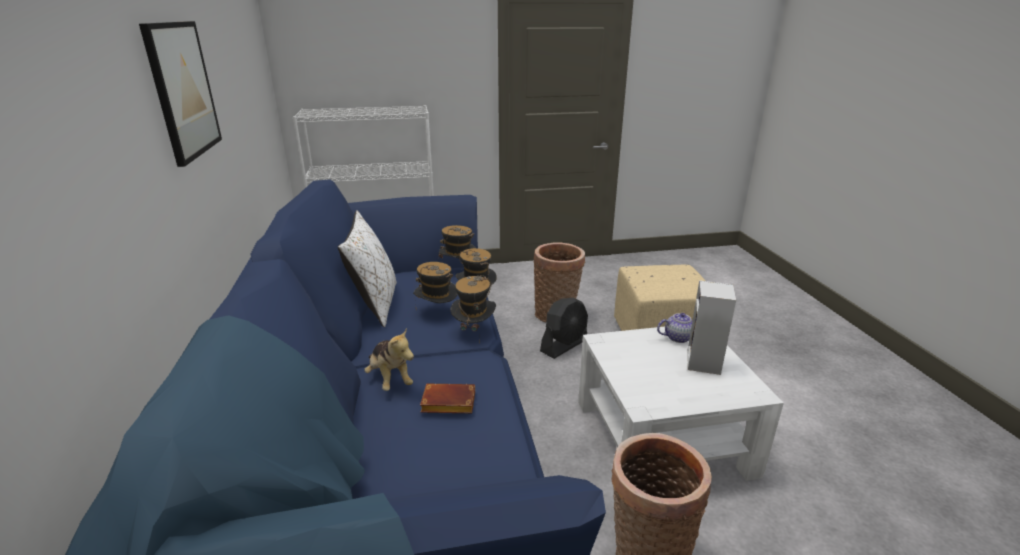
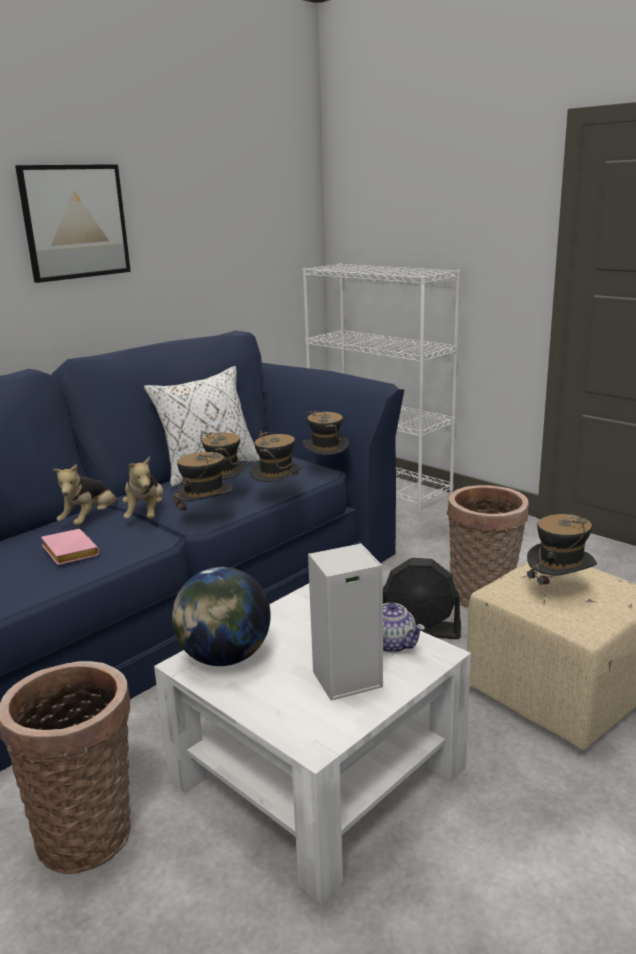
camera: 55 degrees right, 5 degrees down
brown book [420,383,475,413] -> pink book [41,529,99,565]
none -> plush toy [122,456,163,519]
none -> globe [172,567,271,666]
none -> hat [527,514,597,604]

